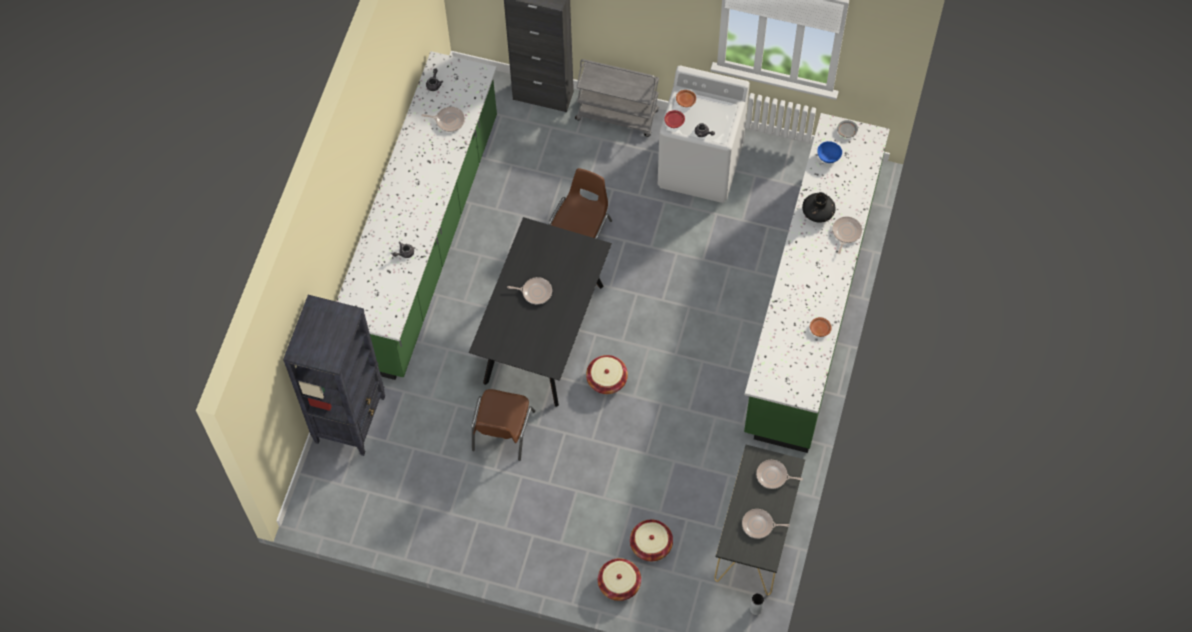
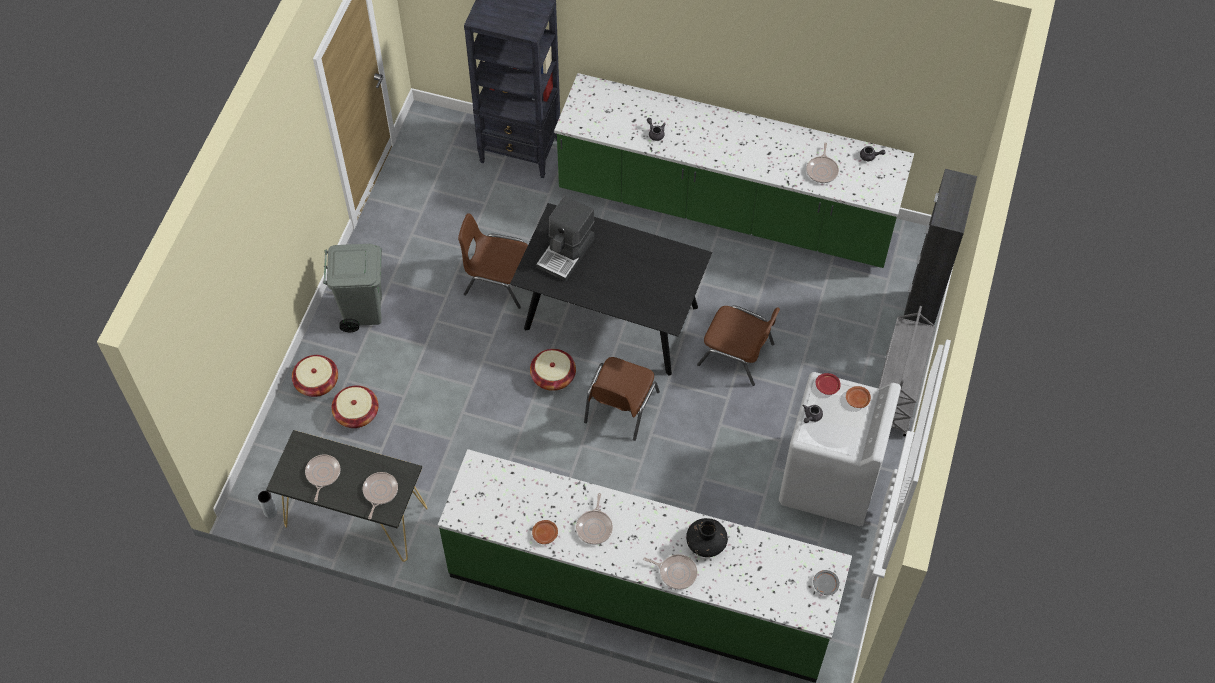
camera: 90 degrees right, 5 degrees down
frying pan [507,277,552,304] -> frying pan moved to [576,493,613,545]
blue bowl [817,141,842,163] -> none
none -> grey trash can [323,244,382,332]
none -> coffee machine [536,196,594,282]
none -> brown chair [584,357,660,441]

